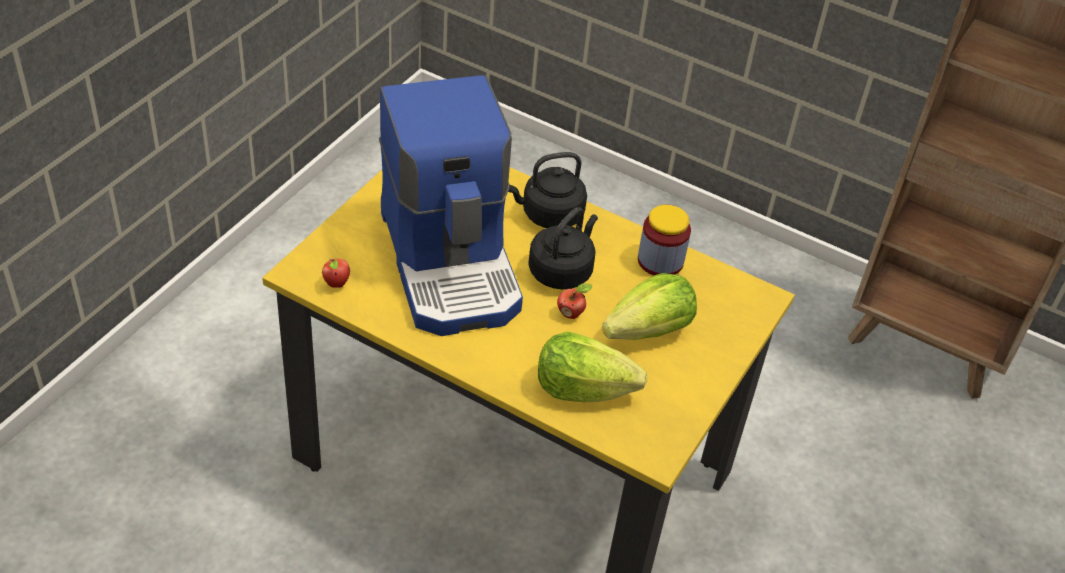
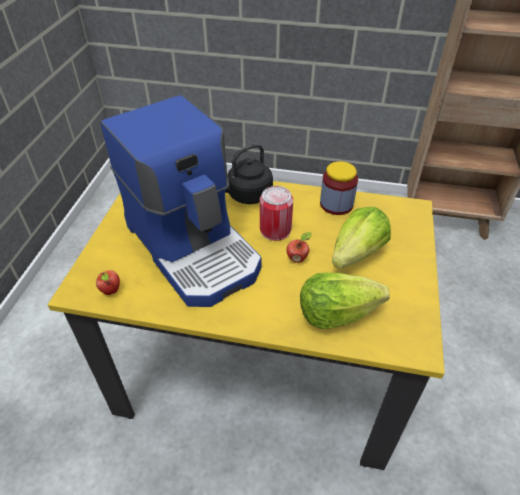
camera: 15 degrees left, 0 degrees up
black kettle [528,207,598,289] -> can [260,186,293,241]

